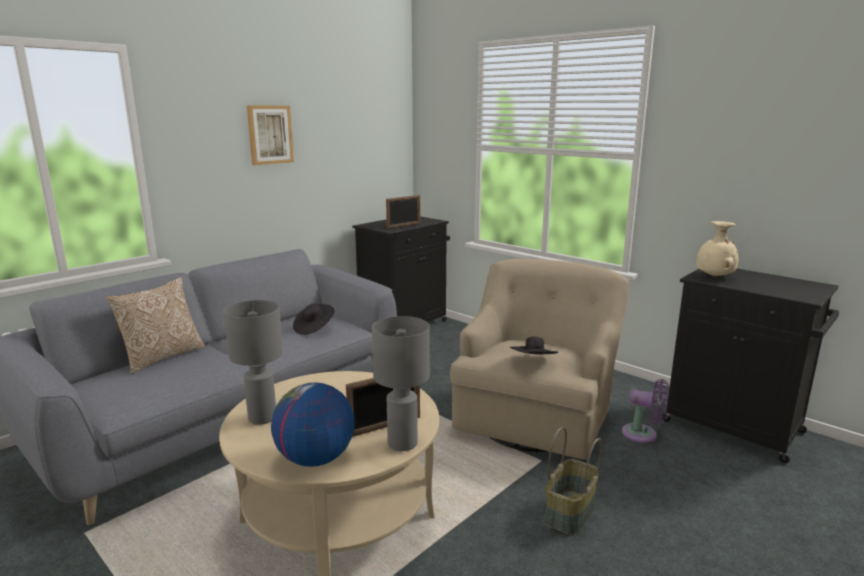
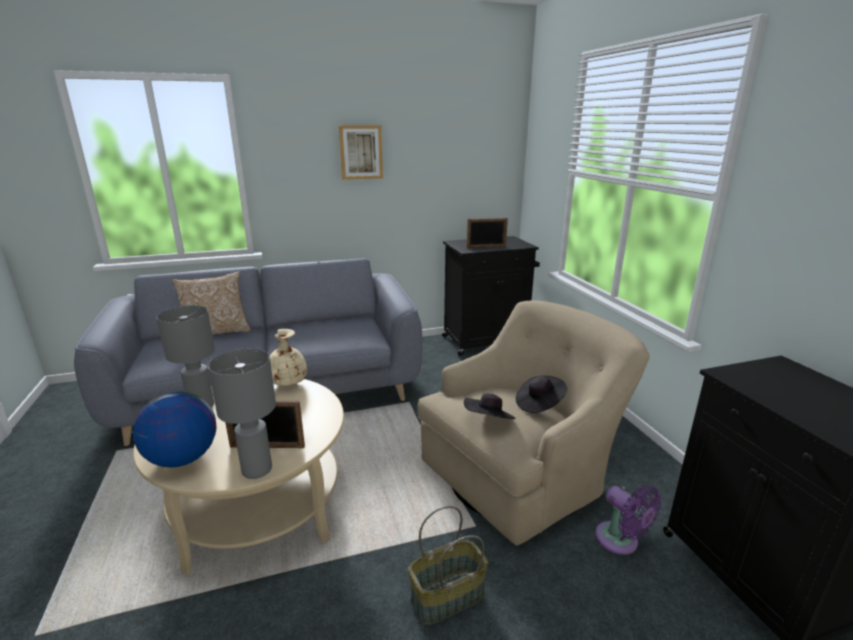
camera: 30 degrees right, 5 degrees up
black hat [293,303,334,335] -> black hat moved to [516,376,567,413]
beige vase [696,221,739,277] -> beige vase moved to [270,329,307,386]

